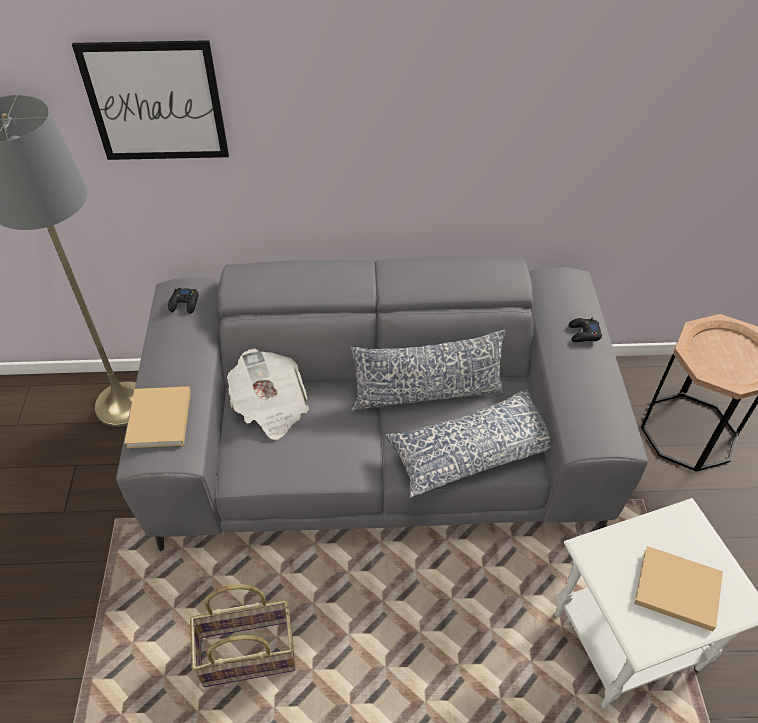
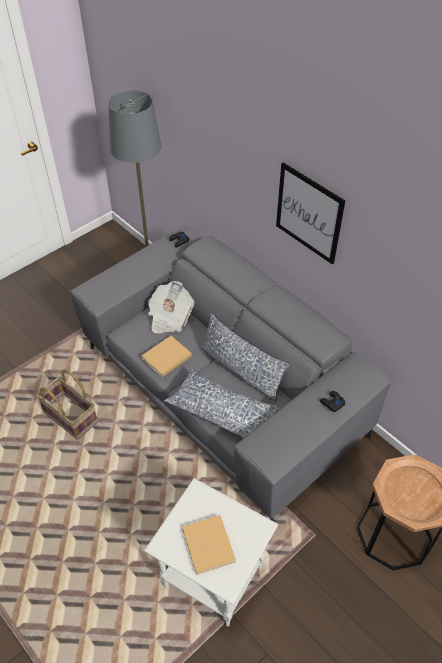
camera: 50 degrees right, 0 degrees up
picture [72,40,229,160] -> picture moved to [276,162,345,265]
beige book [124,386,191,448] -> beige book moved to [142,336,192,377]

